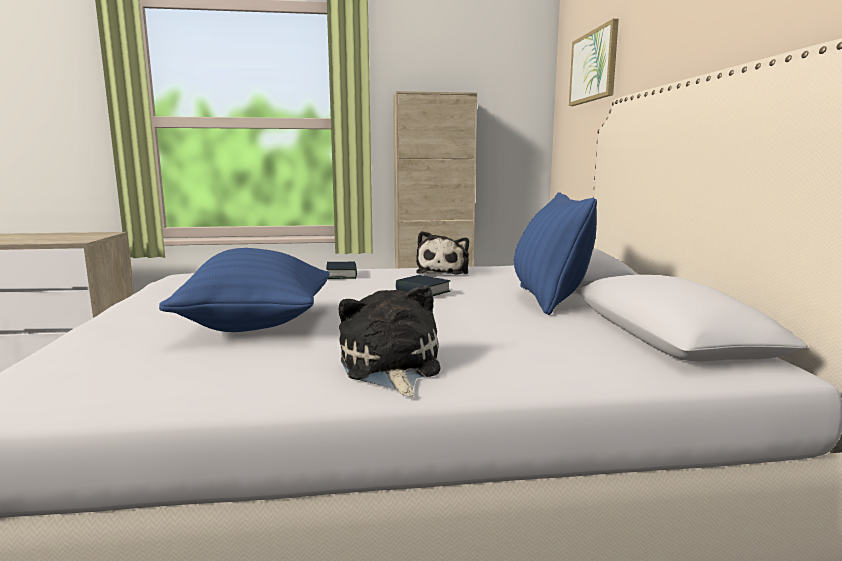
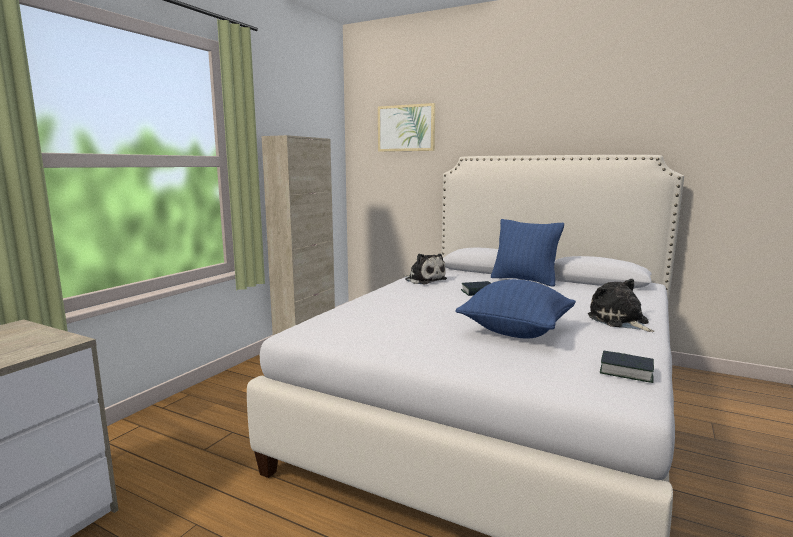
camera: 55 degrees left, 0 degrees up
book [326,262,357,279] -> book moved to [600,350,654,383]
plush toy [339,285,440,396] -> plush toy turned 45 degrees clockwise [588,279,654,332]

